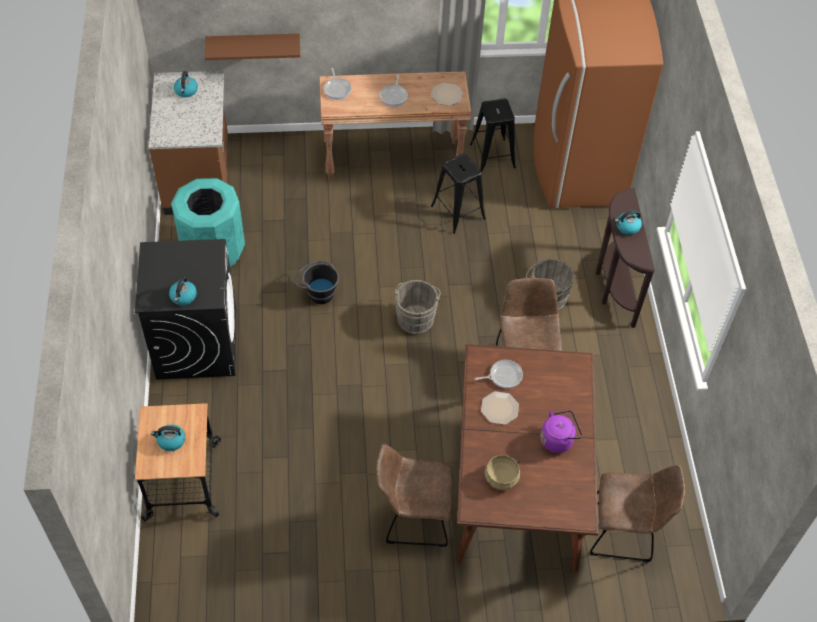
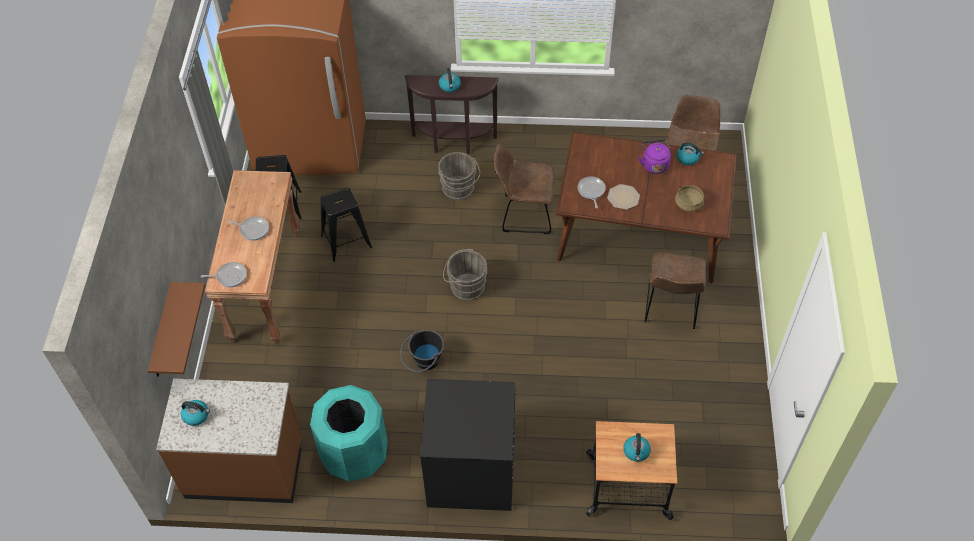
camera: 80 degrees left, 0 degrees up
kettle [169,276,197,305] -> kettle moved to [677,142,704,165]
plate [431,83,463,106] -> none

